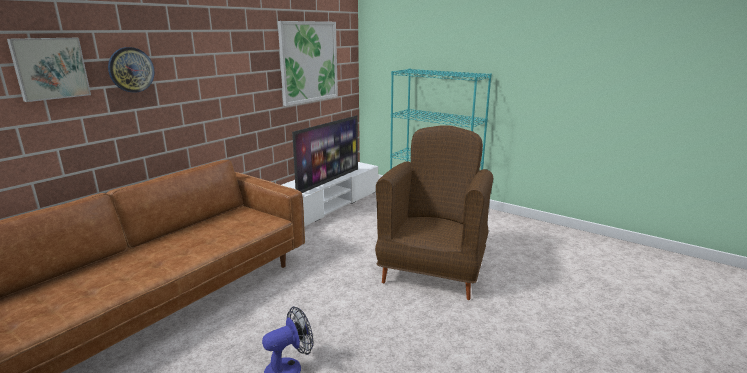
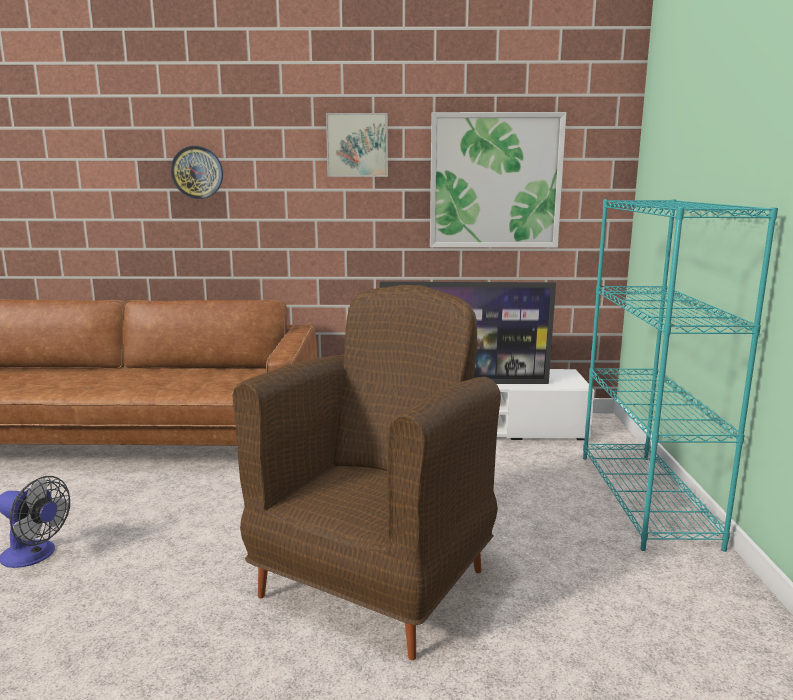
camera: 55 degrees right, 5 degrees down
picture [7,38,91,102] -> picture moved to [326,113,388,177]
brown armchair [375,125,493,300] -> brown armchair turned 45 degrees counterclockwise [233,285,501,660]

